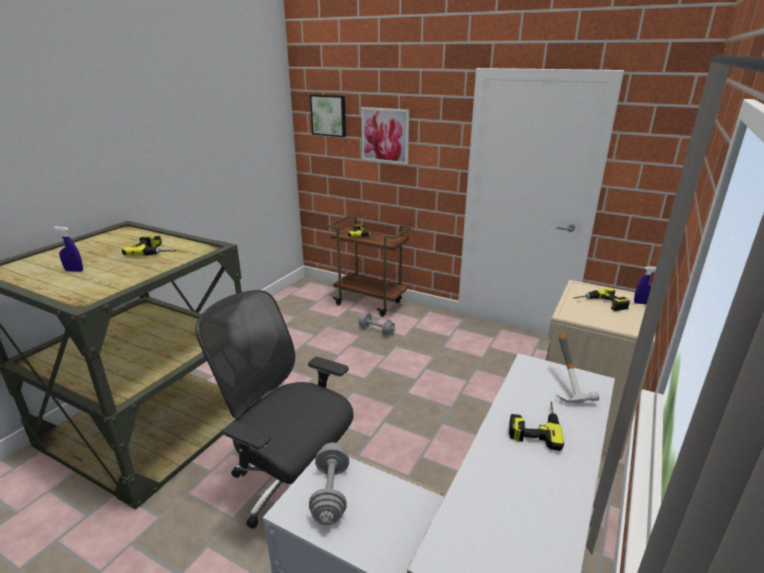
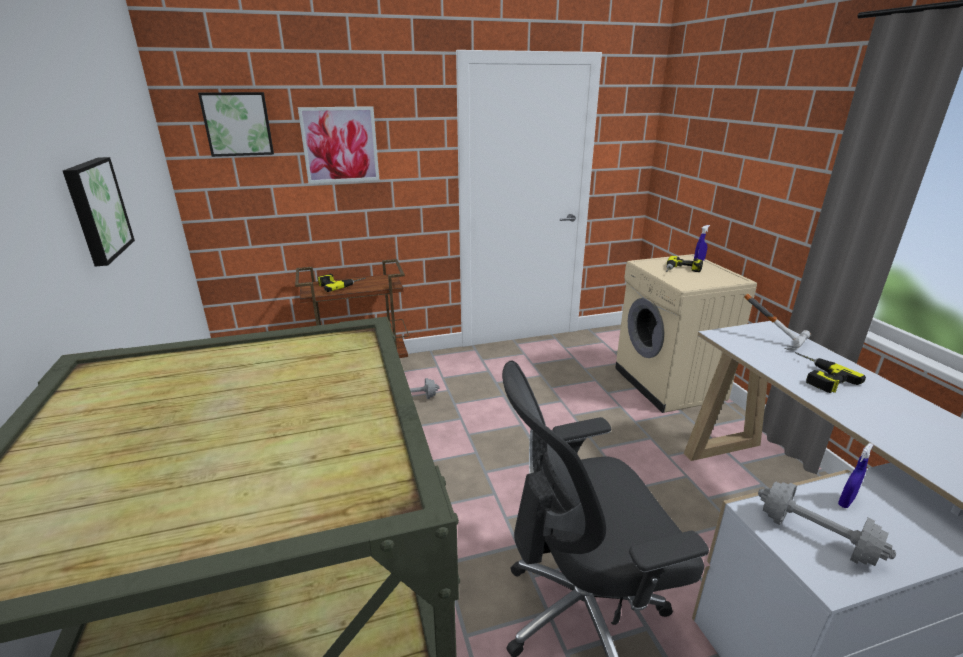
camera: 45 degrees left, 0 degrees up
blue spray bottle [53,227,83,272] -> blue spray bottle moved to [838,443,873,508]
power drill [122,236,176,255] -> none
none -> picture [63,157,135,267]

